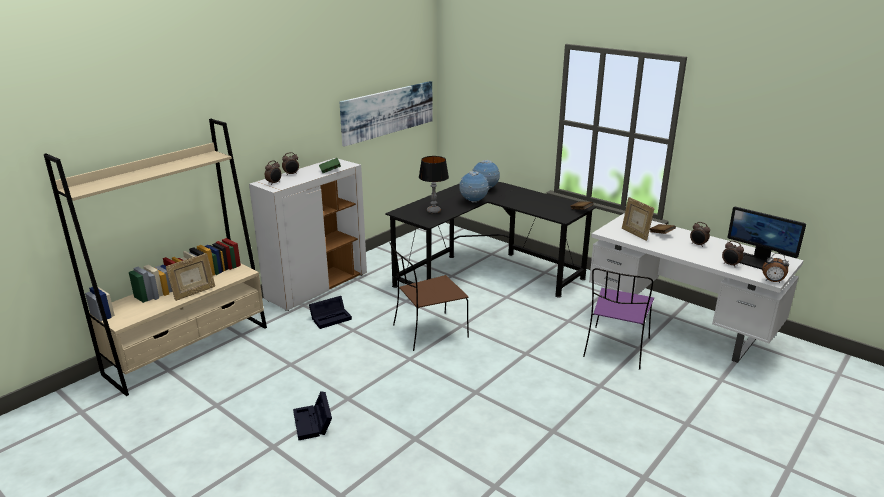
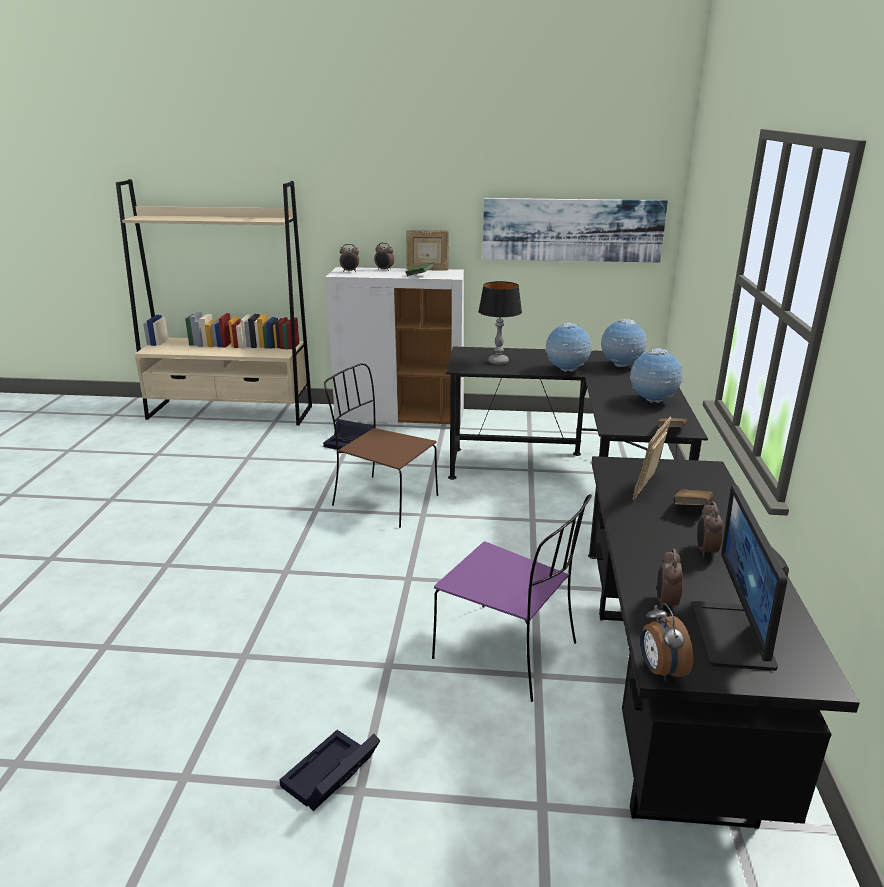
camera: 55 degrees right, 0 degrees up
picture frame [166,253,215,301] -> picture frame moved to [406,230,449,271]
black storage box [293,391,332,440] -> black storage box moved to [279,730,381,811]
purple chair [583,268,654,370] -> purple chair turned 135 degrees counterclockwise [432,494,592,702]
white desk [589,213,804,363] -> black desk [592,456,860,829]
none -> globe [630,348,683,403]

